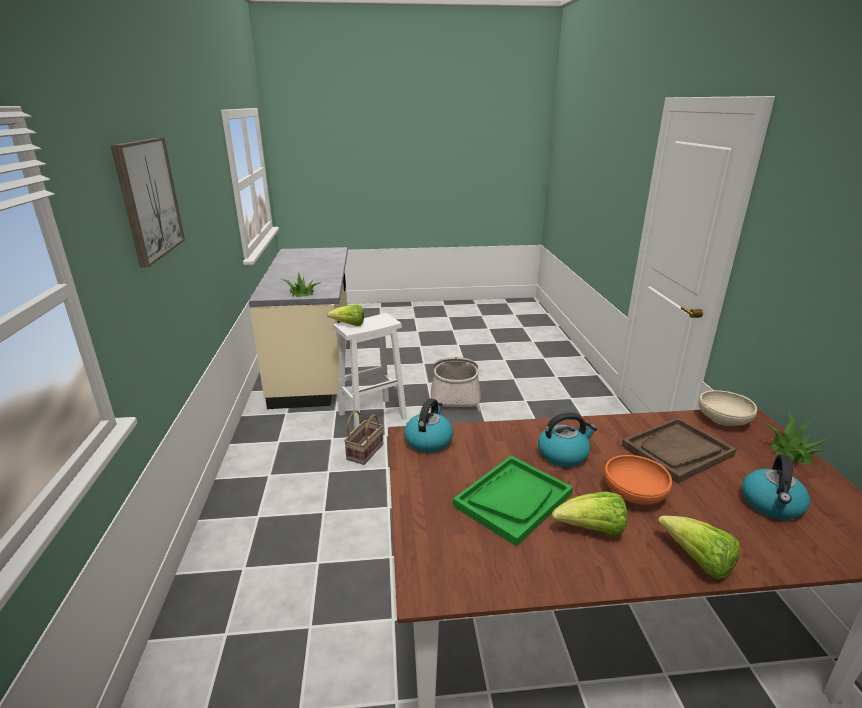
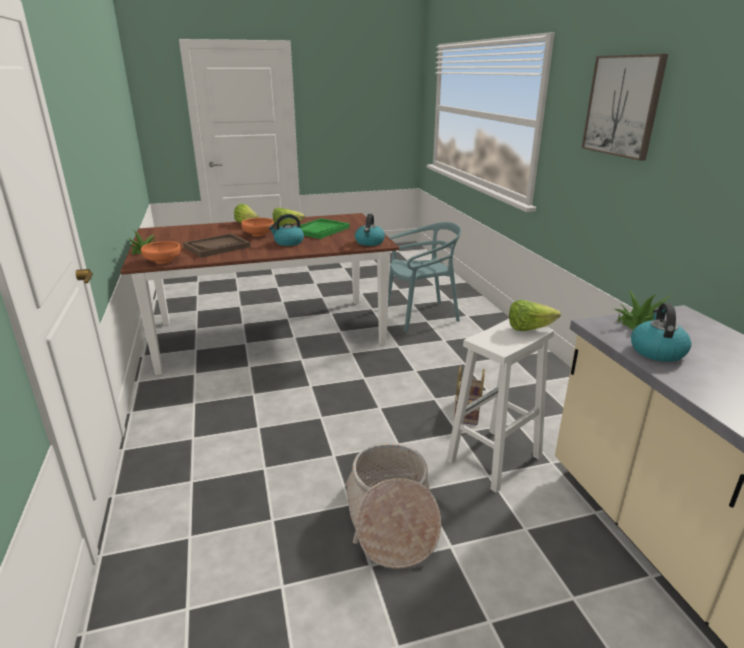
camera: 170 degrees right, 0 degrees up
beige bowl [698,390,757,426] -> orange bowl [141,241,181,264]
kettle [742,454,810,520] -> kettle moved to [631,303,691,362]
none -> turquoise chair [388,222,461,332]

